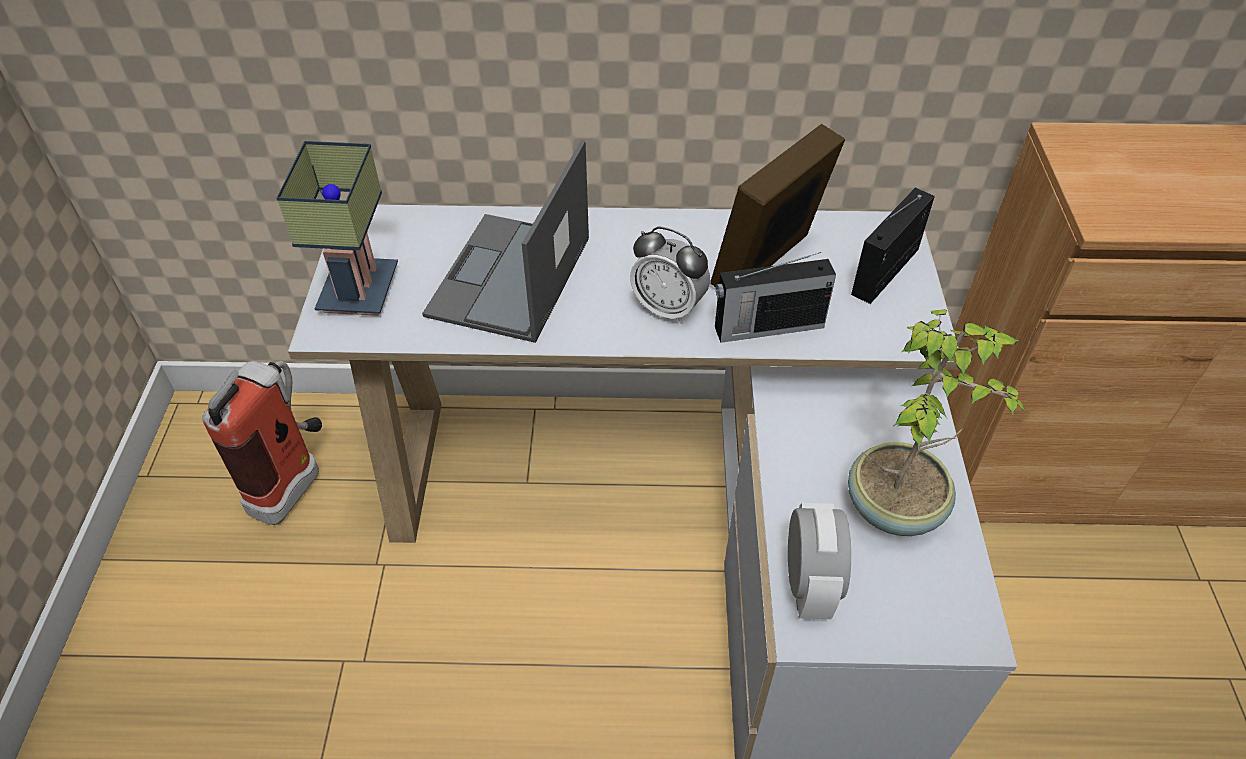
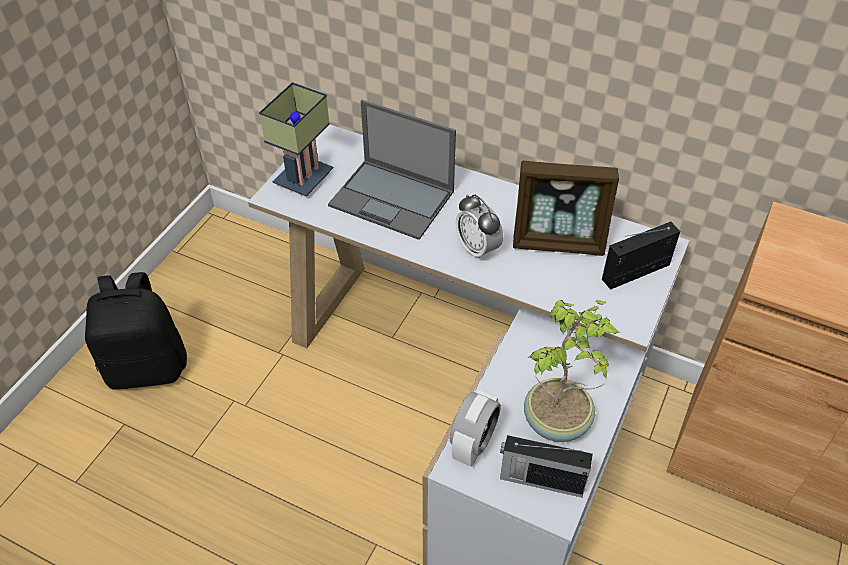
camera: 25 degrees right, 0 degrees up
fire extinguisher [202,361,322,525] -> none
laptop [422,140,589,343] -> laptop turned 105 degrees counterclockwise [328,100,456,240]
picture frame [710,124,845,288] -> picture frame turned 150 degrees counterclockwise [513,161,619,256]
radio [715,252,836,343] -> radio moved to [500,435,593,497]
none -> black backpack [85,272,187,390]

